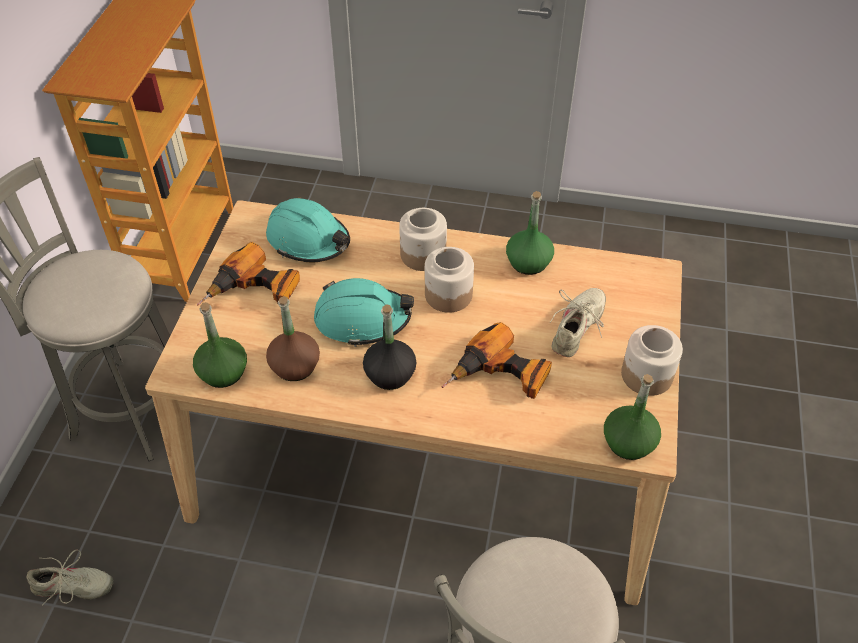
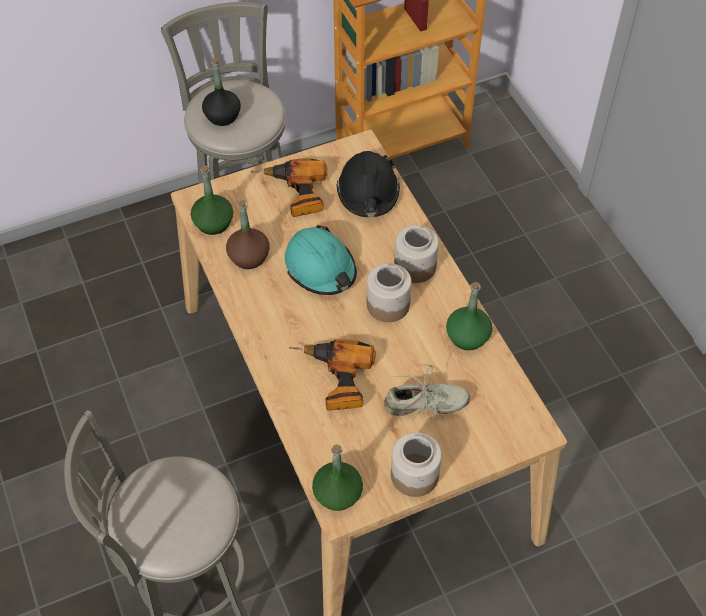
camera: 55 degrees right, 5 degrees up
beige shoe [27,550,113,606] -> none
turquoise hard hat [266,197,350,262] -> black hard hat [336,151,400,217]
black bottle [363,304,417,390] -> black bottle moved to [202,58,241,126]

